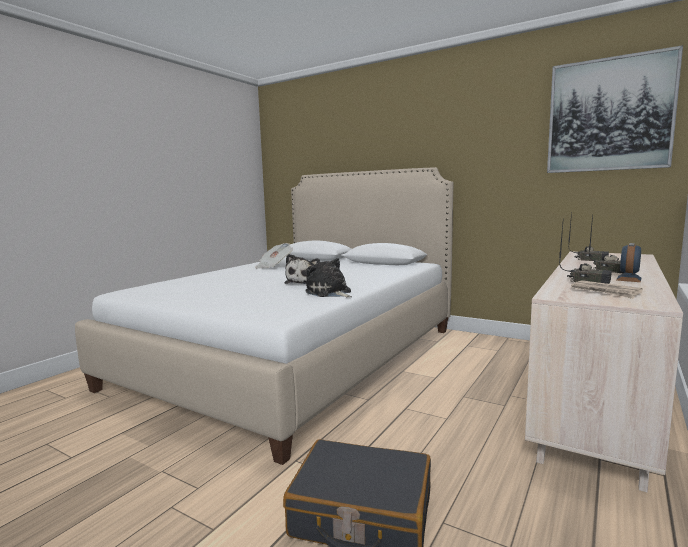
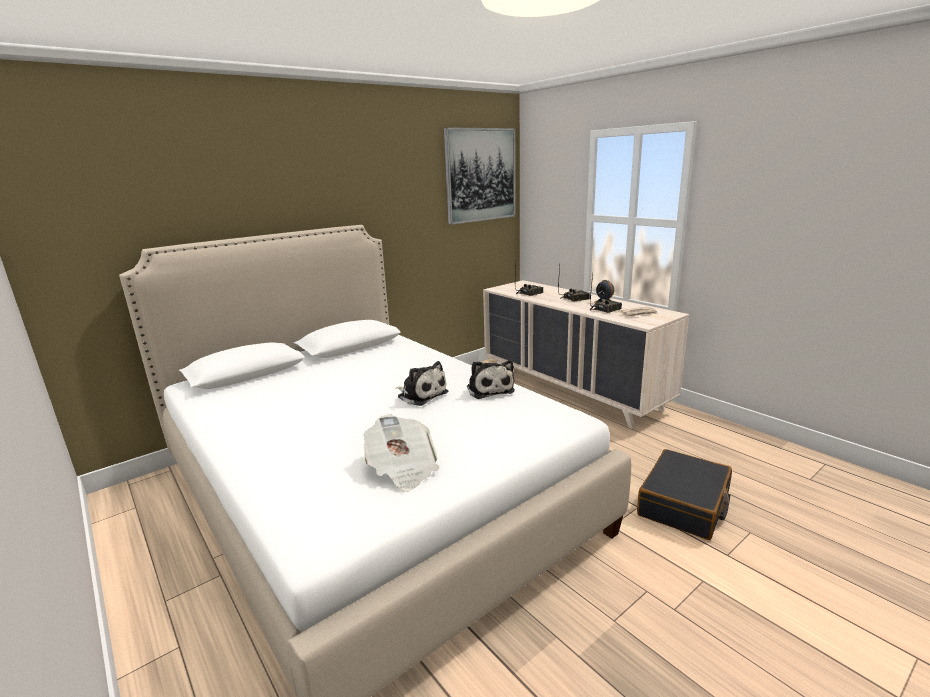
camera: 70 degrees left, 10 degrees up
newspaper [255,243,293,269] -> newspaper moved to [363,414,439,492]
plush toy [306,258,352,298] -> plush toy turned 90 degrees counterclockwise [467,360,515,399]

